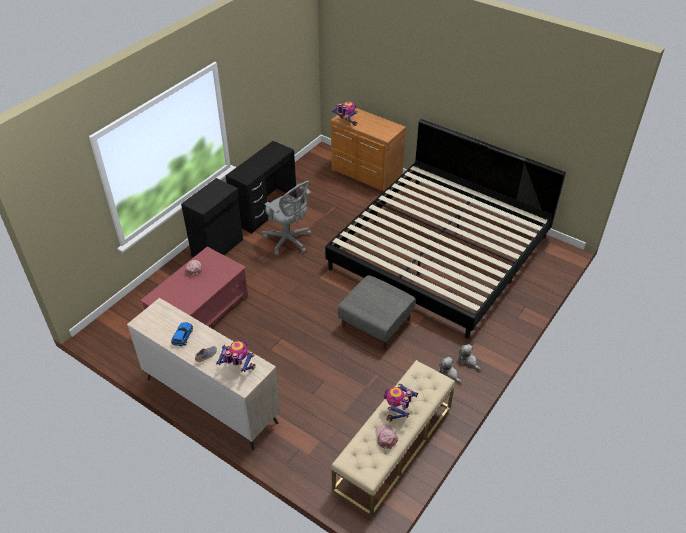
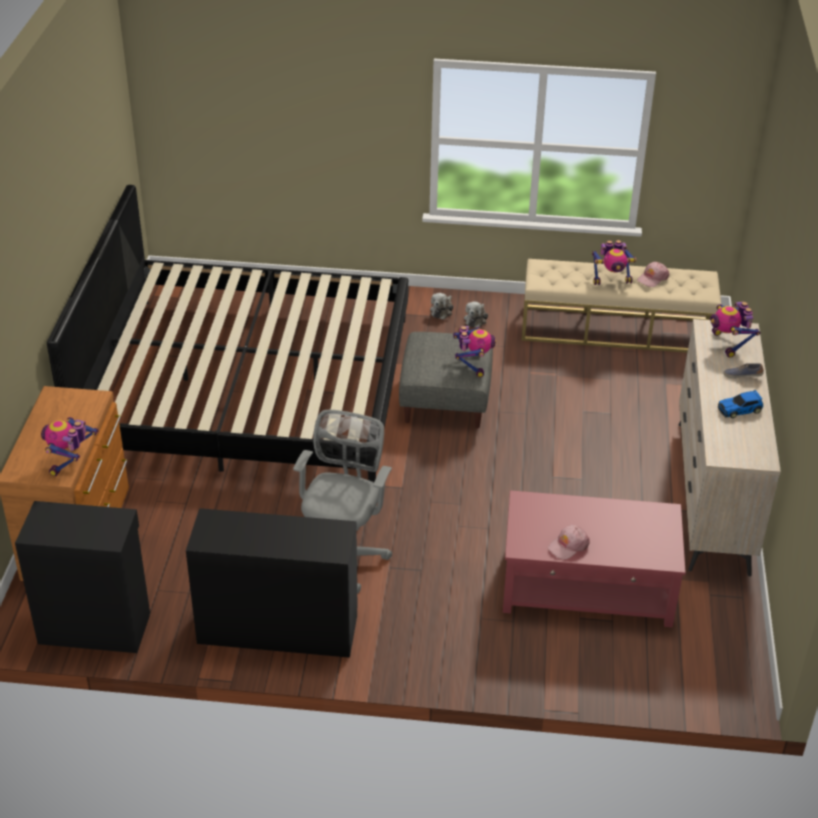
camera: 120 degrees left, 5 degrees down
black cabinet [181,178,243,257] -> black cabinet moved to [15,501,150,653]
none -> toy robot [453,326,496,377]

